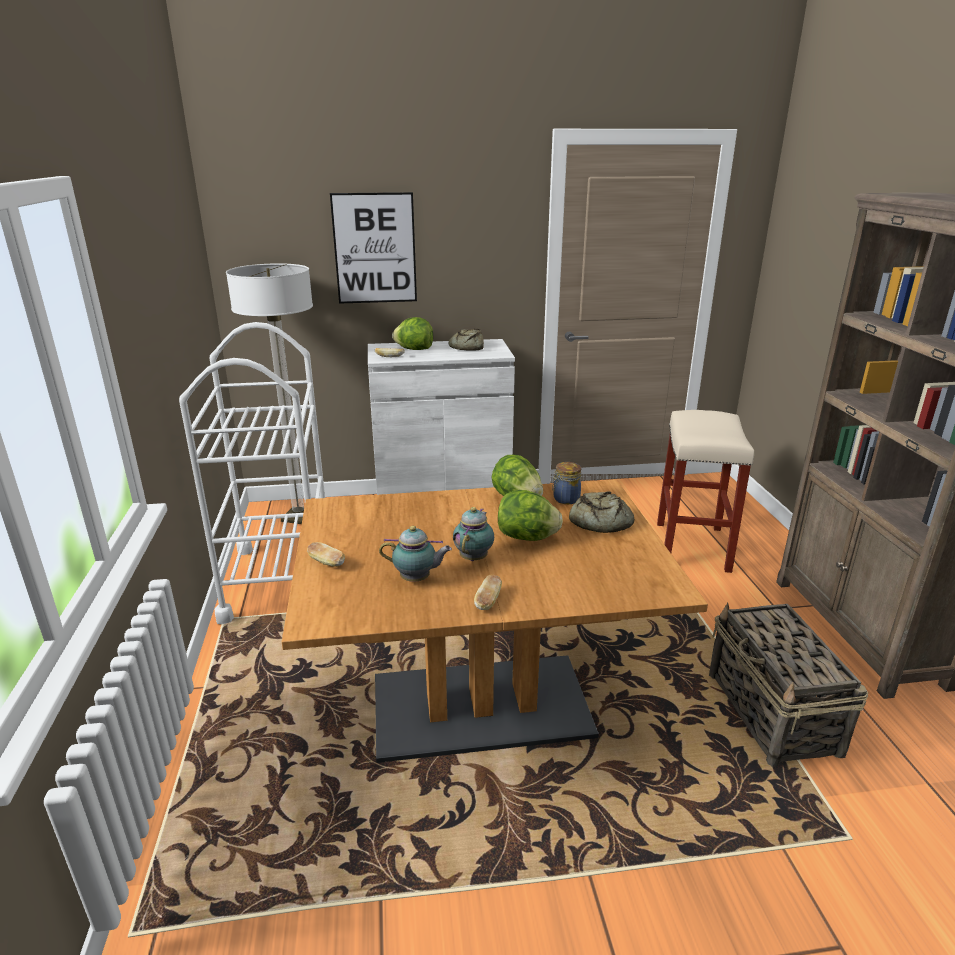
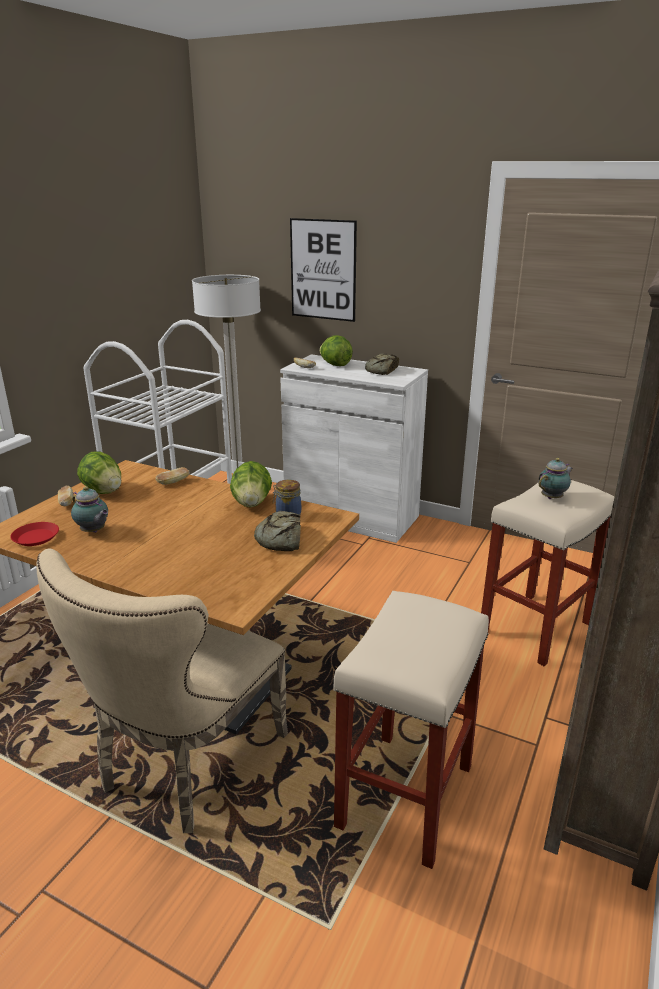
camera: 35 degrees right, 0 degrees up
teapot [453,507,494,561] -> teapot moved to [538,458,573,499]
bread [474,575,502,610] -> bread moved to [156,467,190,485]
lettuce [498,490,563,541] -> lettuce moved to [77,451,121,494]
basket [709,603,868,767] -> beige stool [333,591,489,869]
none -> red plate [10,522,59,546]
none -> beige chair [36,549,288,833]

